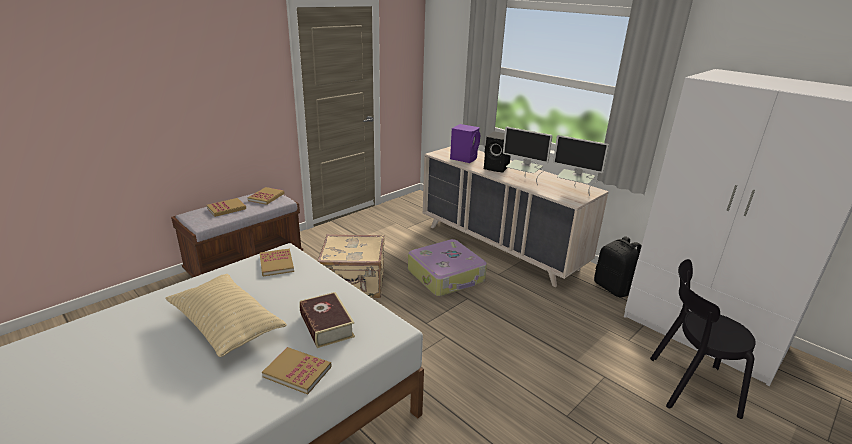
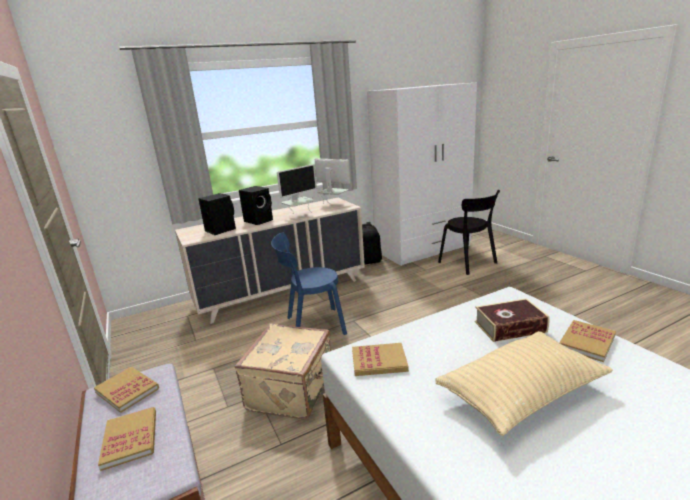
camera: 70 degrees left, 5 degrees down
suitcase [408,239,487,296] -> blue chair [271,233,347,335]
purple speaker [450,124,480,163] -> black speaker [198,193,236,235]
monitor [553,135,609,196] -> monitor turned 105 degrees counterclockwise [315,158,350,207]
black chair [650,259,756,419] -> black chair turned 60 degrees counterclockwise [438,190,500,275]

